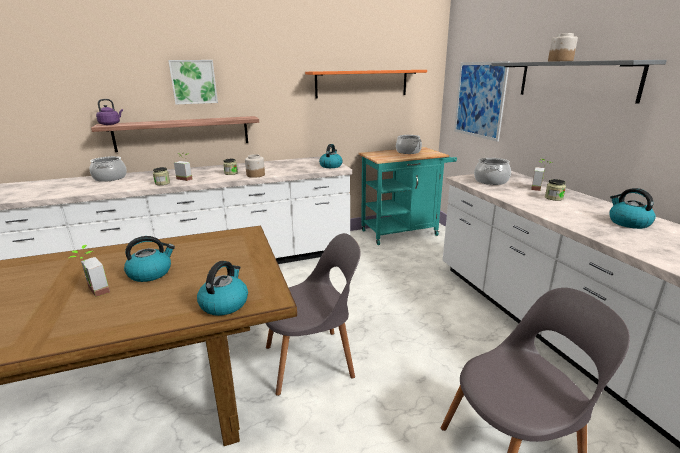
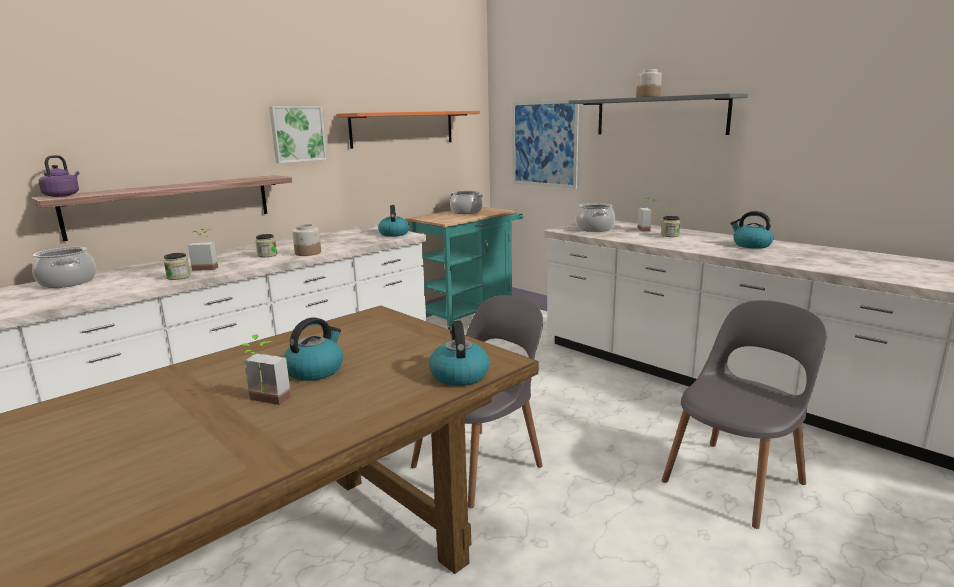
camera: 25 degrees left, 5 degrees down
picture [168,60,218,104] -> picture moved to [269,106,327,163]

